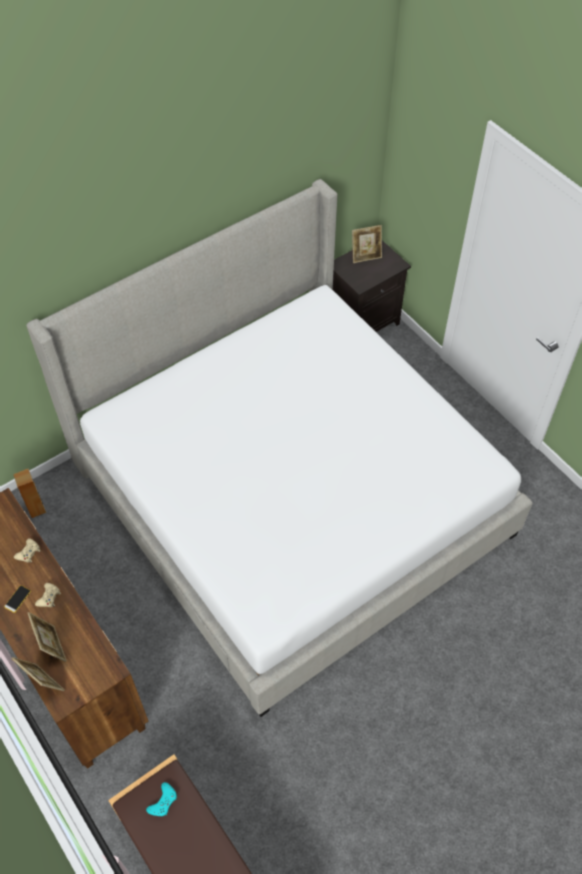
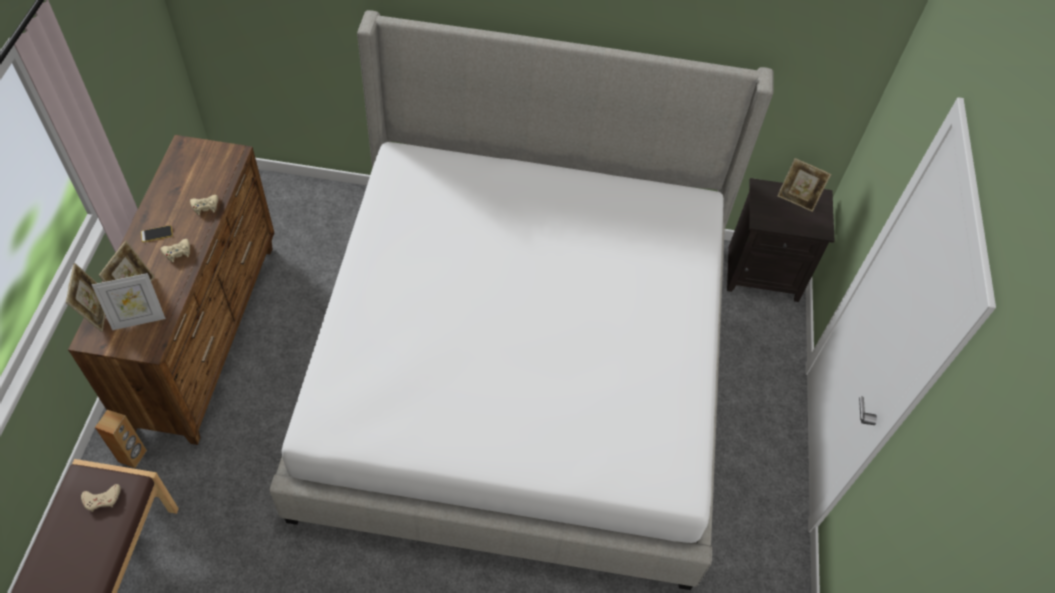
camera: 40 degrees right, 0 degrees up
brown speaker [13,469,46,518] -> brown speaker moved to [95,410,147,468]
turquoise game controller [146,782,177,816] -> beige game controller [81,484,121,512]
none -> picture frame [92,273,166,330]

